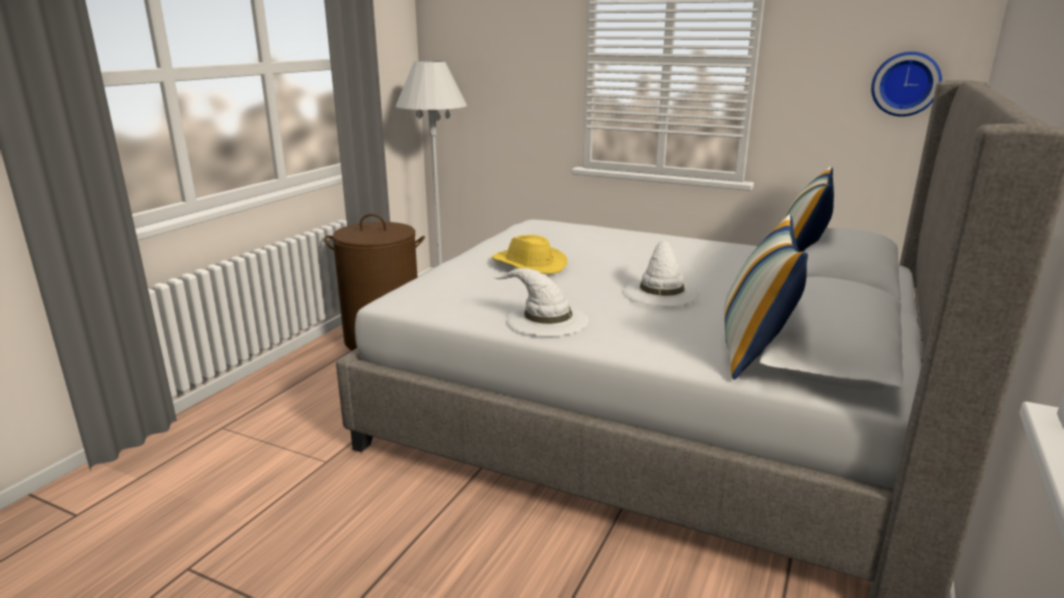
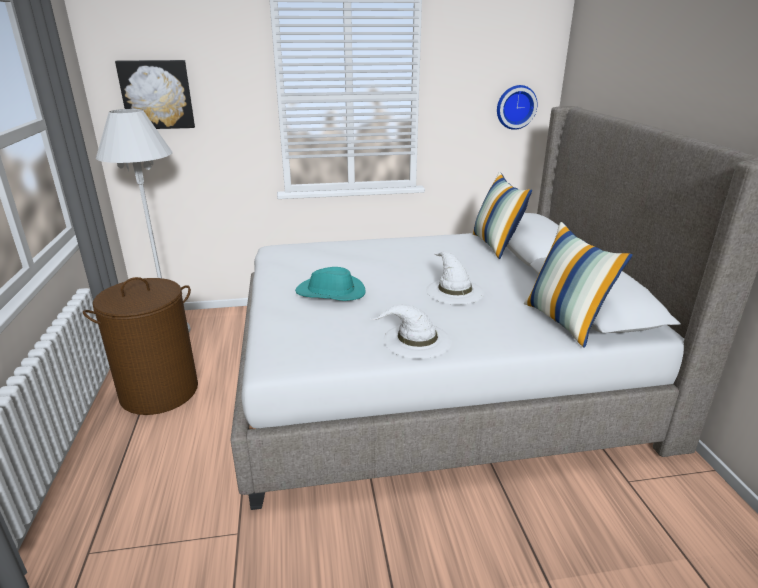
camera: 35 degrees left, 5 degrees up
yellow hat [492,235,567,274] -> turquoise hat [295,267,366,301]
none -> picture [115,60,195,129]

